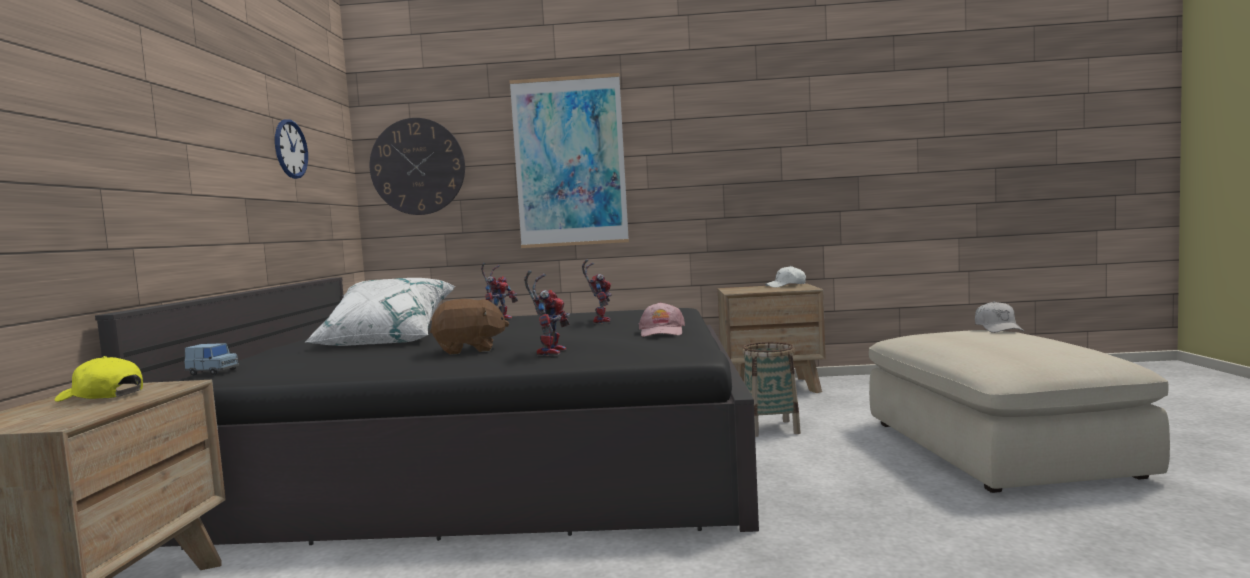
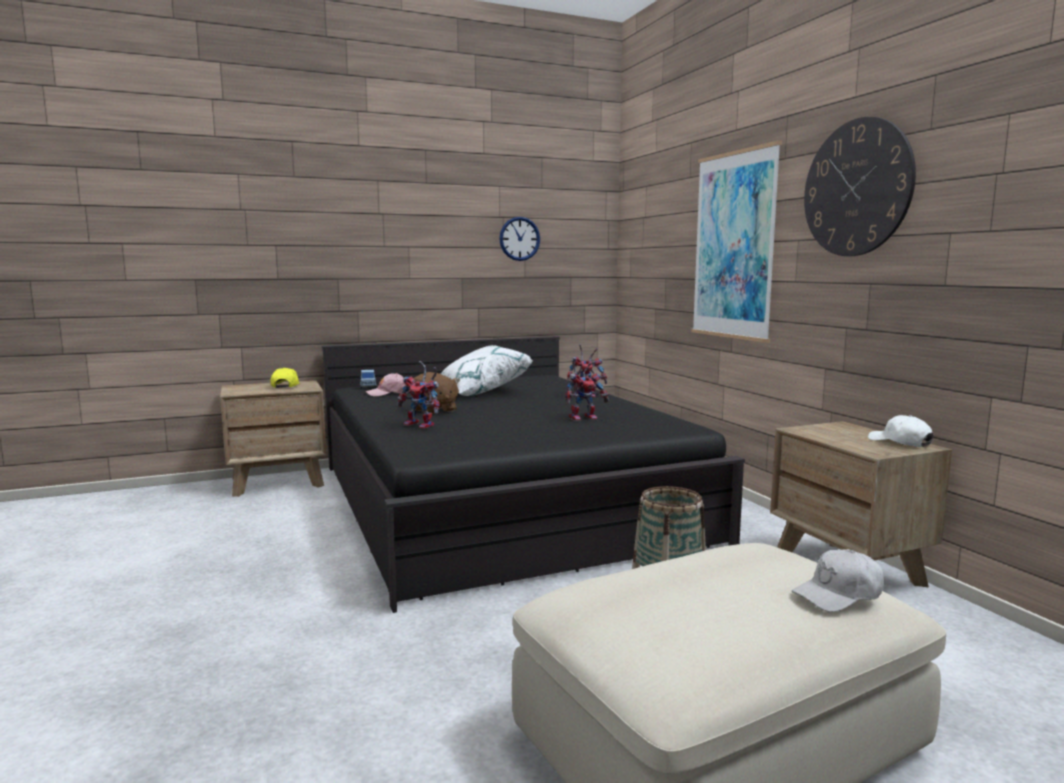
camera: 65 degrees right, 5 degrees up
wall clock [370,118,465,215] -> wall clock moved to [804,117,916,256]
toy robot [524,271,570,355] -> toy robot turned 45 degrees clockwise [397,361,440,429]
pink cap [639,302,685,337] -> pink cap moved to [366,373,410,397]

